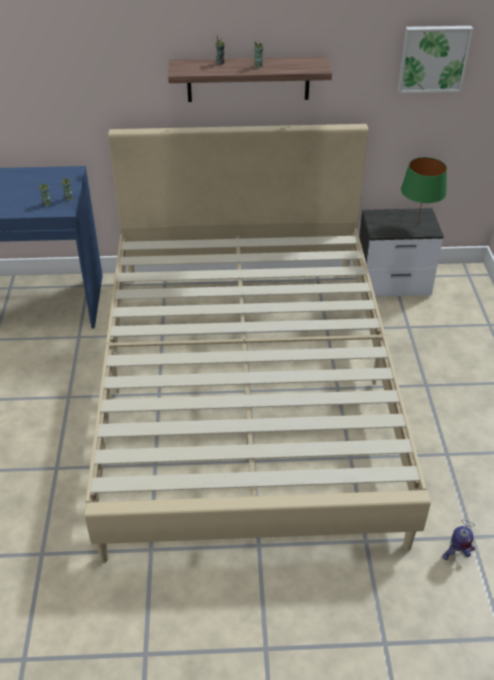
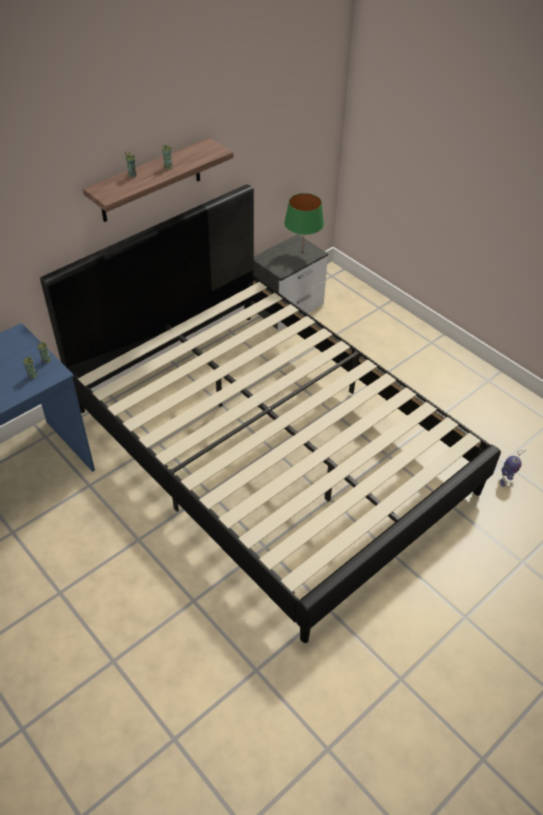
camera: 40 degrees left, 5 degrees up
beige bed [84,124,431,563] -> black bed [40,184,501,643]
picture [397,26,473,93] -> none

